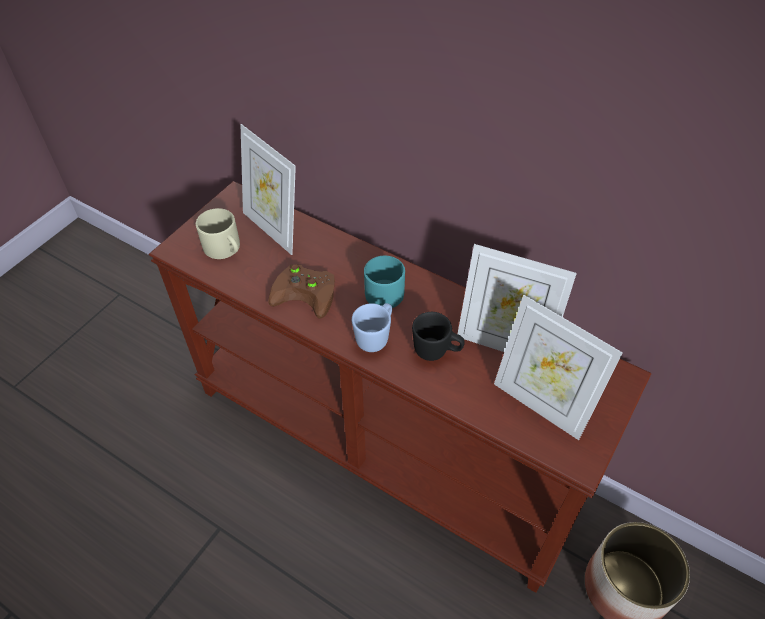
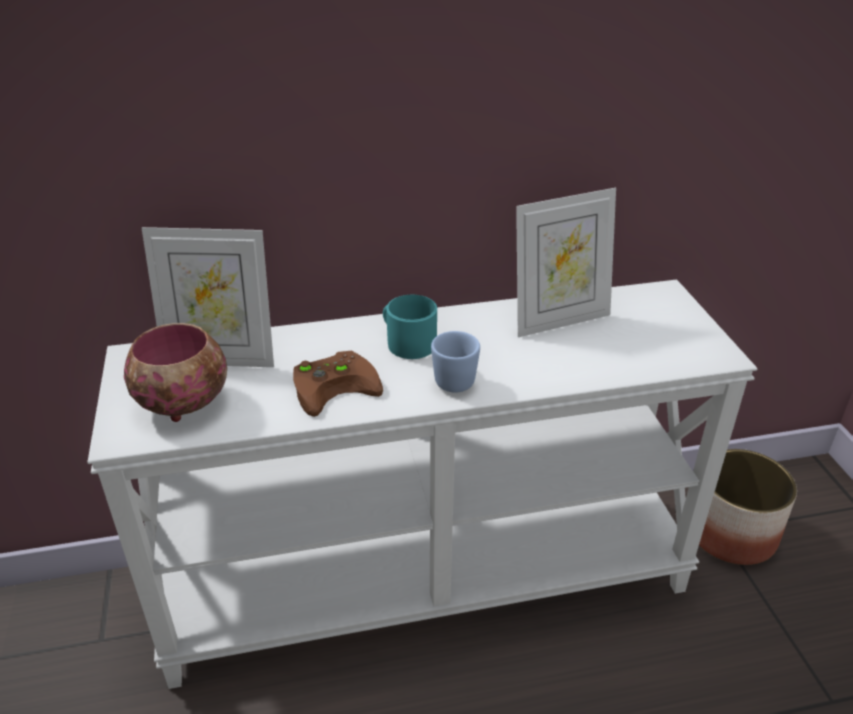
camera: 45 degrees left, 15 degrees down
brown console table [149,181,651,593] -> white console table [87,280,757,689]
beige mug [196,208,240,259] -> bowl [124,323,227,422]
black mug [412,312,465,361] -> none
picture frame [494,295,623,440] -> none

